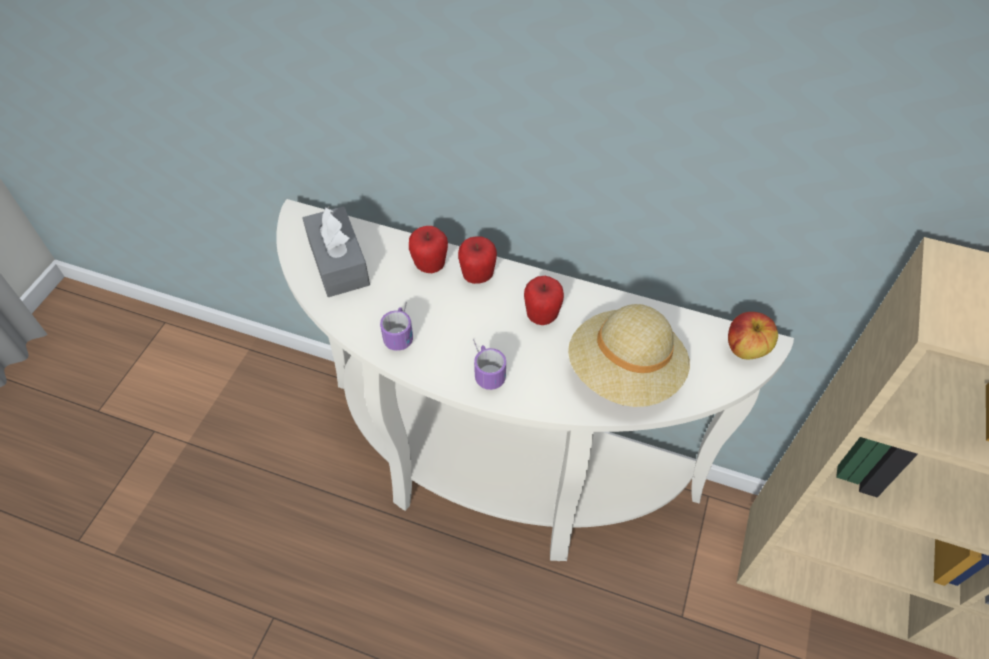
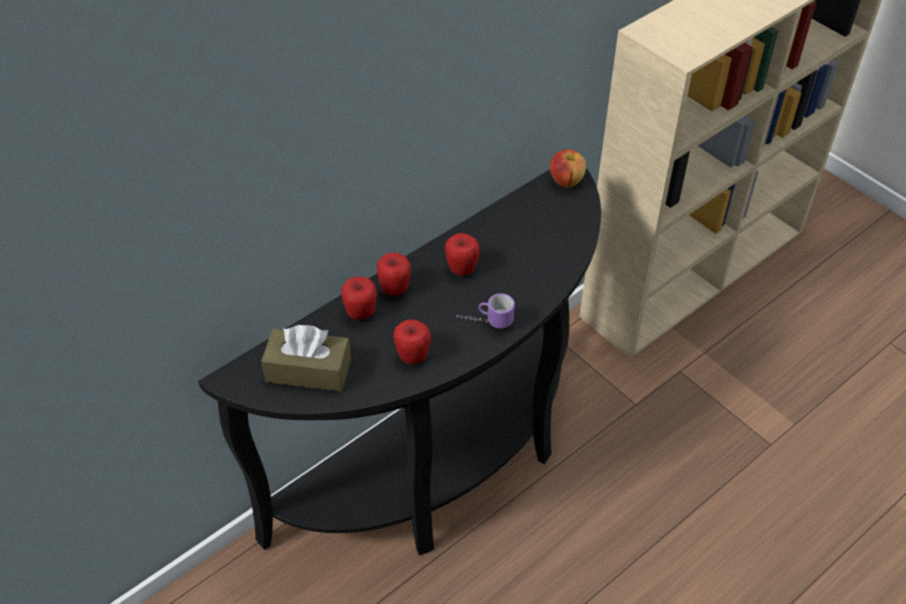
camera: 60 degrees left, 5 degrees down
white console table [276,199,794,561] -> black console table [198,168,601,555]
grey tissue box [302,206,370,297] -> brown tissue box [261,325,351,392]
mug [380,302,413,351] -> apple [393,319,431,364]
beige hat [568,304,690,407] -> none

